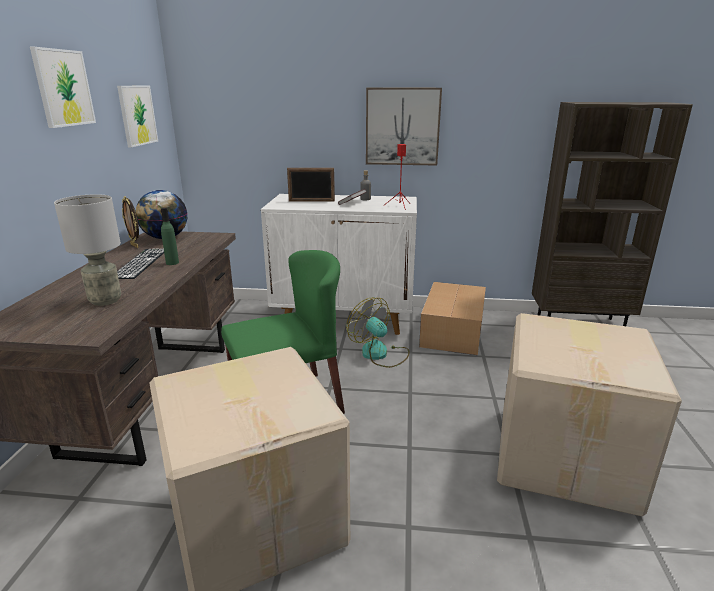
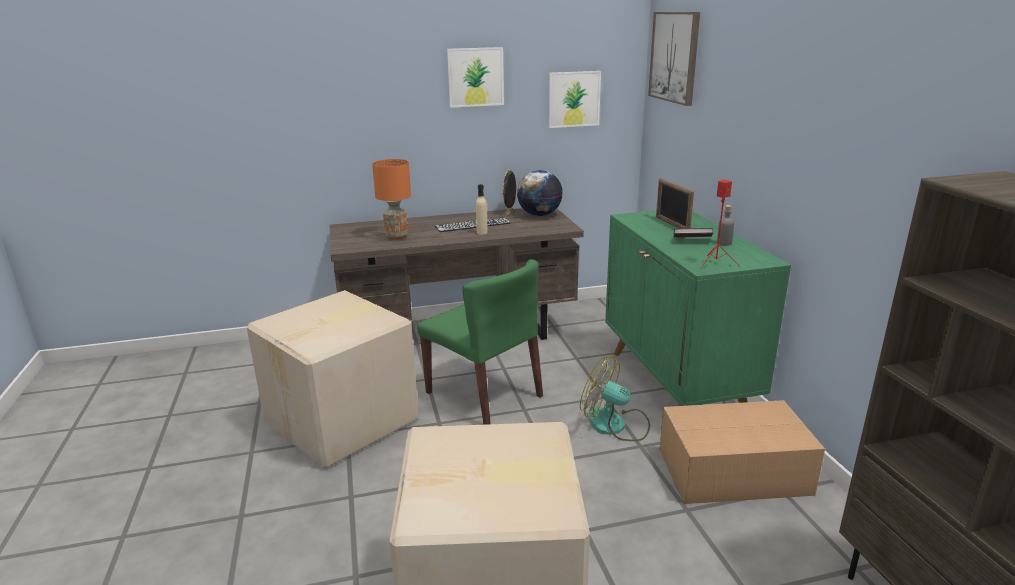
camera: 70 degrees right, 0 degrees up
grey table lamp [54,194,121,306] -> orange table lamp [372,159,411,240]
green bottle [161,208,179,265] -> beige bottle [476,184,488,234]
white cabinet [261,194,417,335] -> green cabinet [605,211,791,406]
fan [346,297,409,368] -> fan turned 90 degrees counterclockwise [580,356,650,441]
picture [366,88,442,165] -> picture moved to [648,12,700,106]

